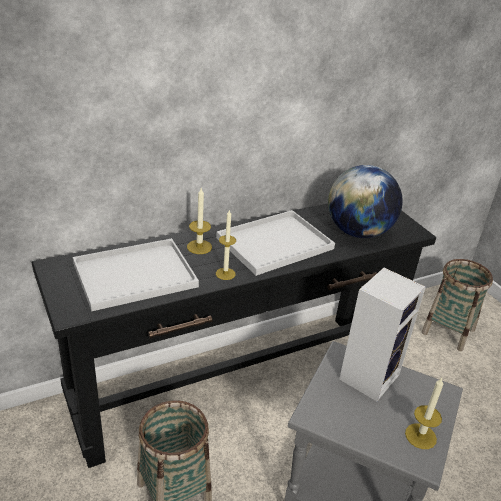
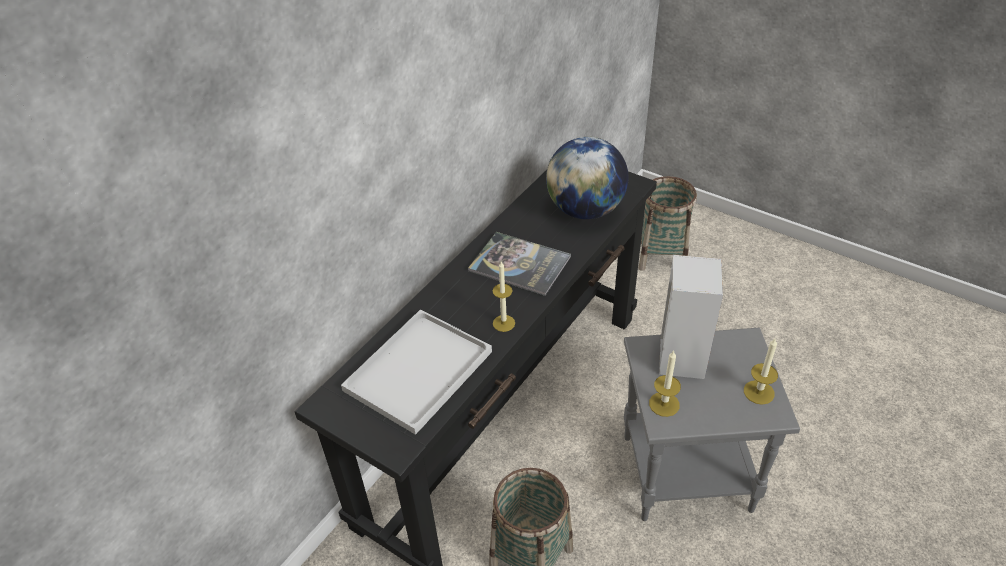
camera: 25 degrees left, 10 degrees up
candle [187,188,212,254] -> candle moved to [649,350,681,417]
white tray [216,210,335,276] -> book [468,232,571,296]

